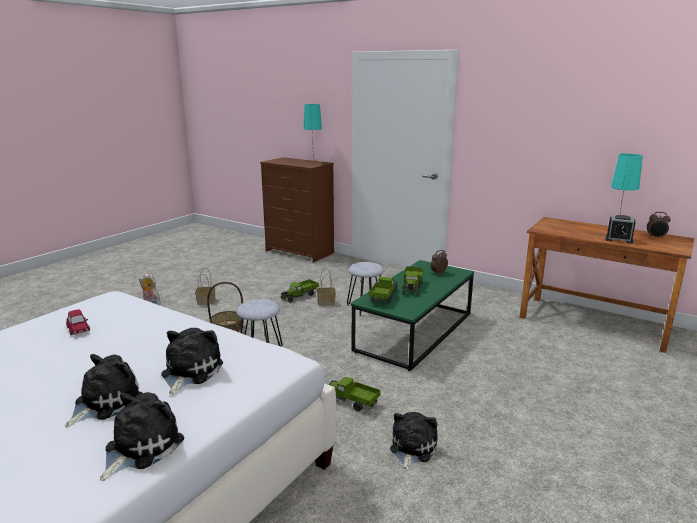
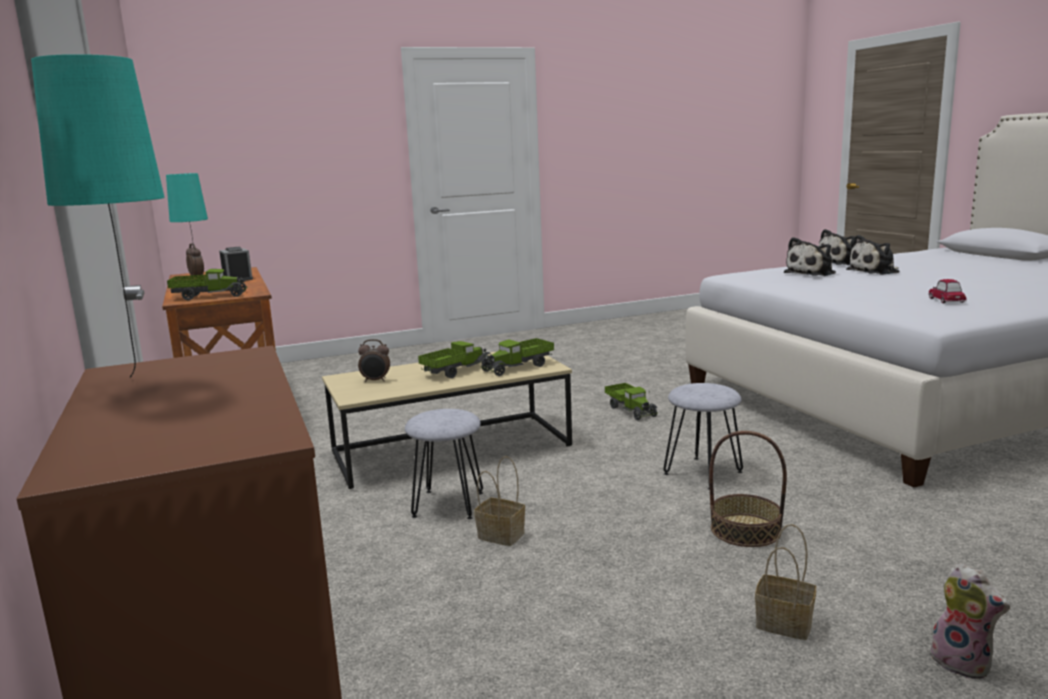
camera: 145 degrees left, 5 degrees down
toy truck [281,279,319,303] -> toy truck moved to [167,269,246,300]
green coffee table [351,260,474,371] -> beige coffee table [322,351,572,489]
plush toy [390,412,437,471] -> none

